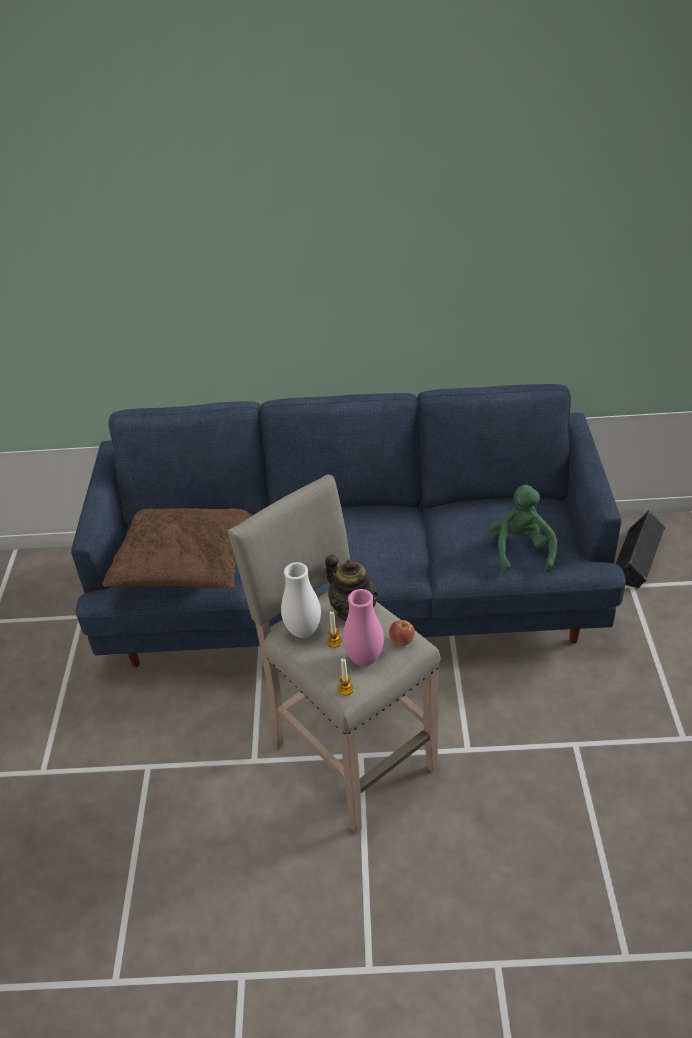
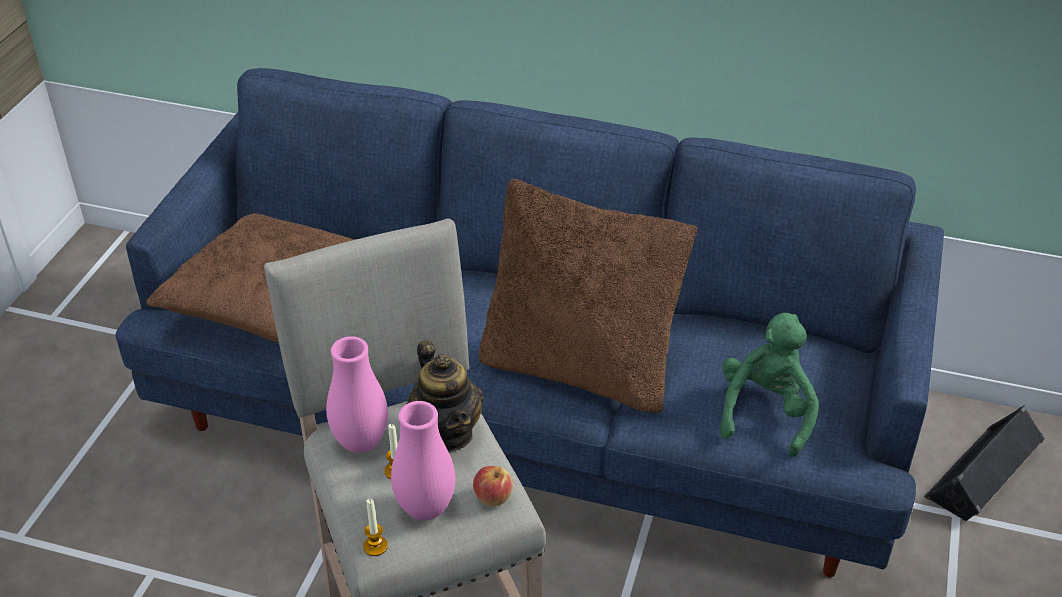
camera: 15 degrees right, 0 degrees up
white vase [281,562,321,638] -> pink vase [326,336,388,453]
none -> brown pillow [478,179,697,413]

